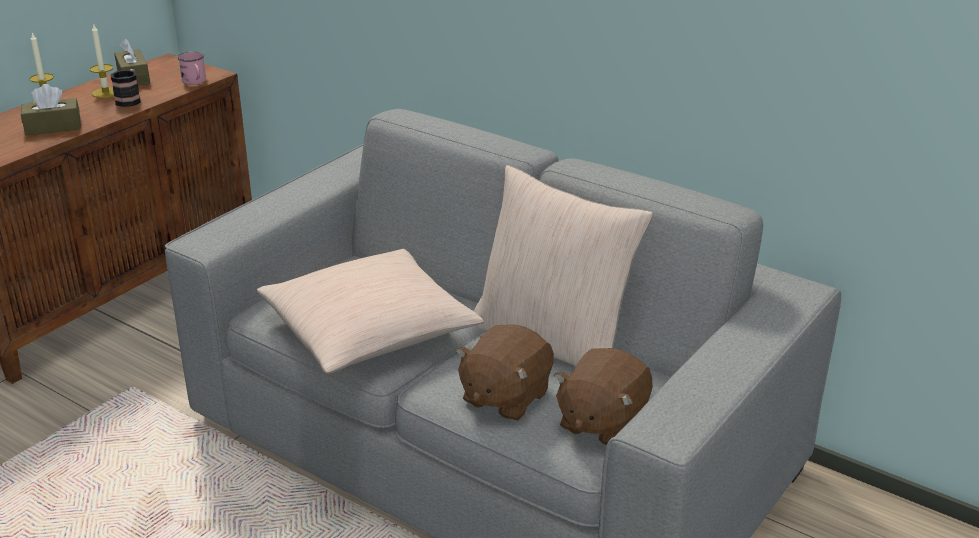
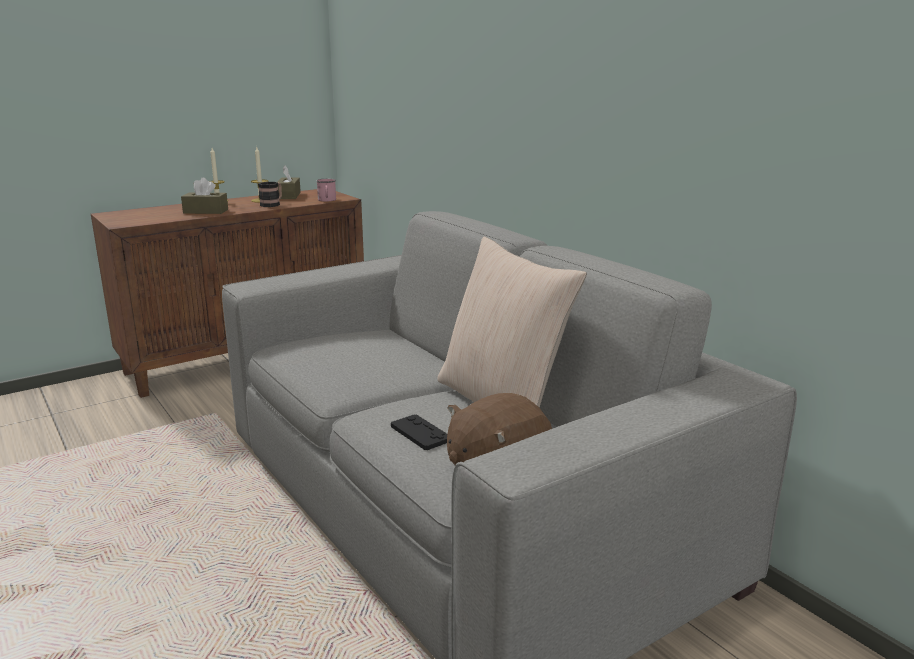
camera: 20 degrees right, 10 degrees down
beige pillow [257,249,484,374] -> none
brown plush toy [455,325,554,421] -> black game controller [391,414,447,450]

